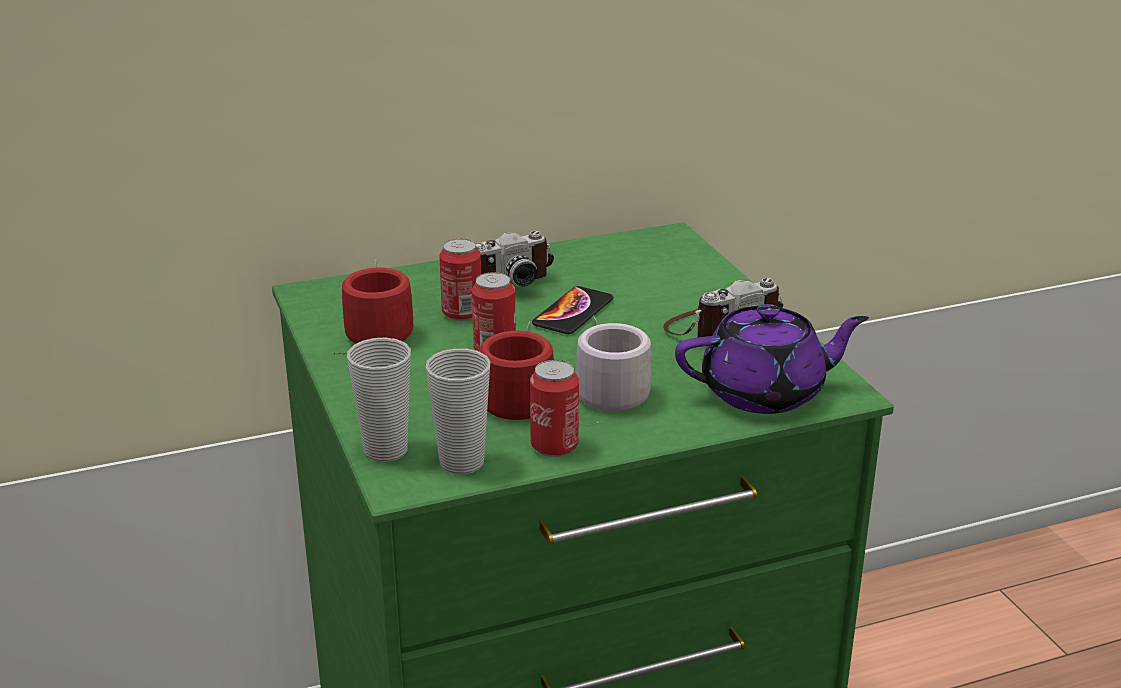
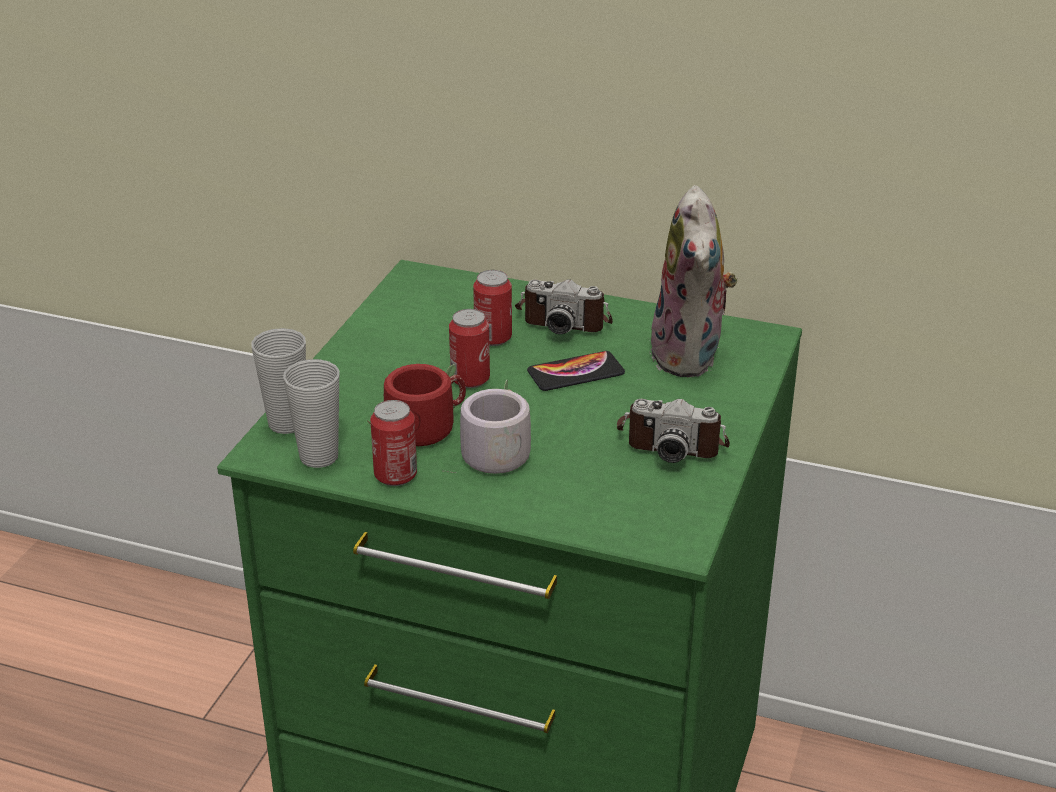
camera: 40 degrees right, 5 degrees up
red mug [334,259,413,355] -> none
purple teapot [675,304,869,414] -> none
none -> plush toy [650,185,738,378]

